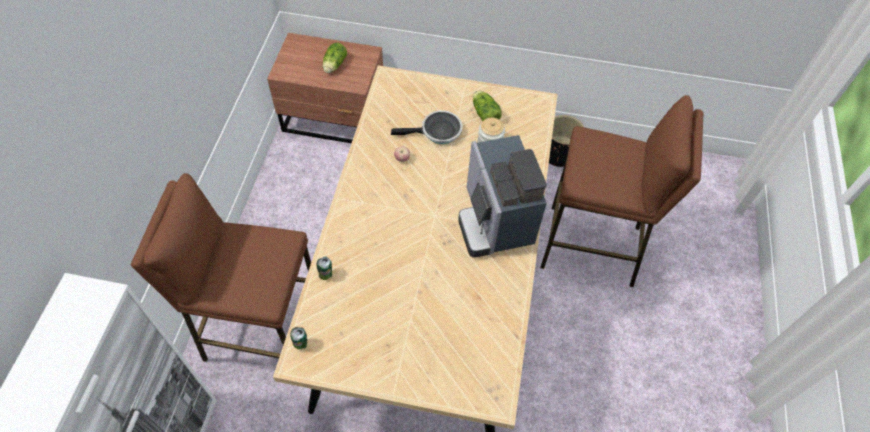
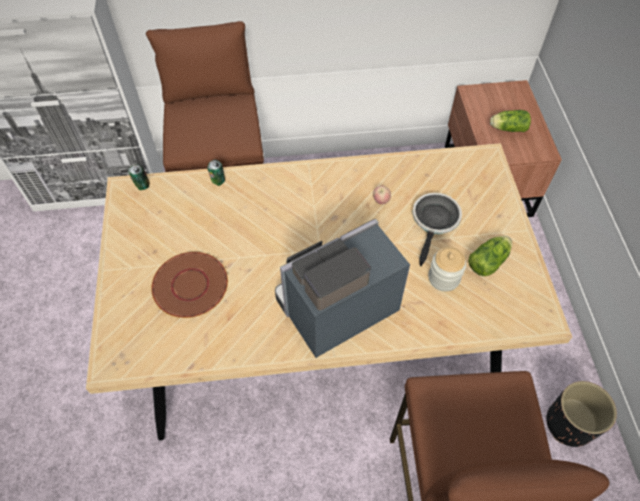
camera: 75 degrees right, 0 degrees up
frying pan [391,110,463,144] -> frying pan turned 135 degrees counterclockwise [413,193,462,266]
none -> brown plate [151,252,228,318]

